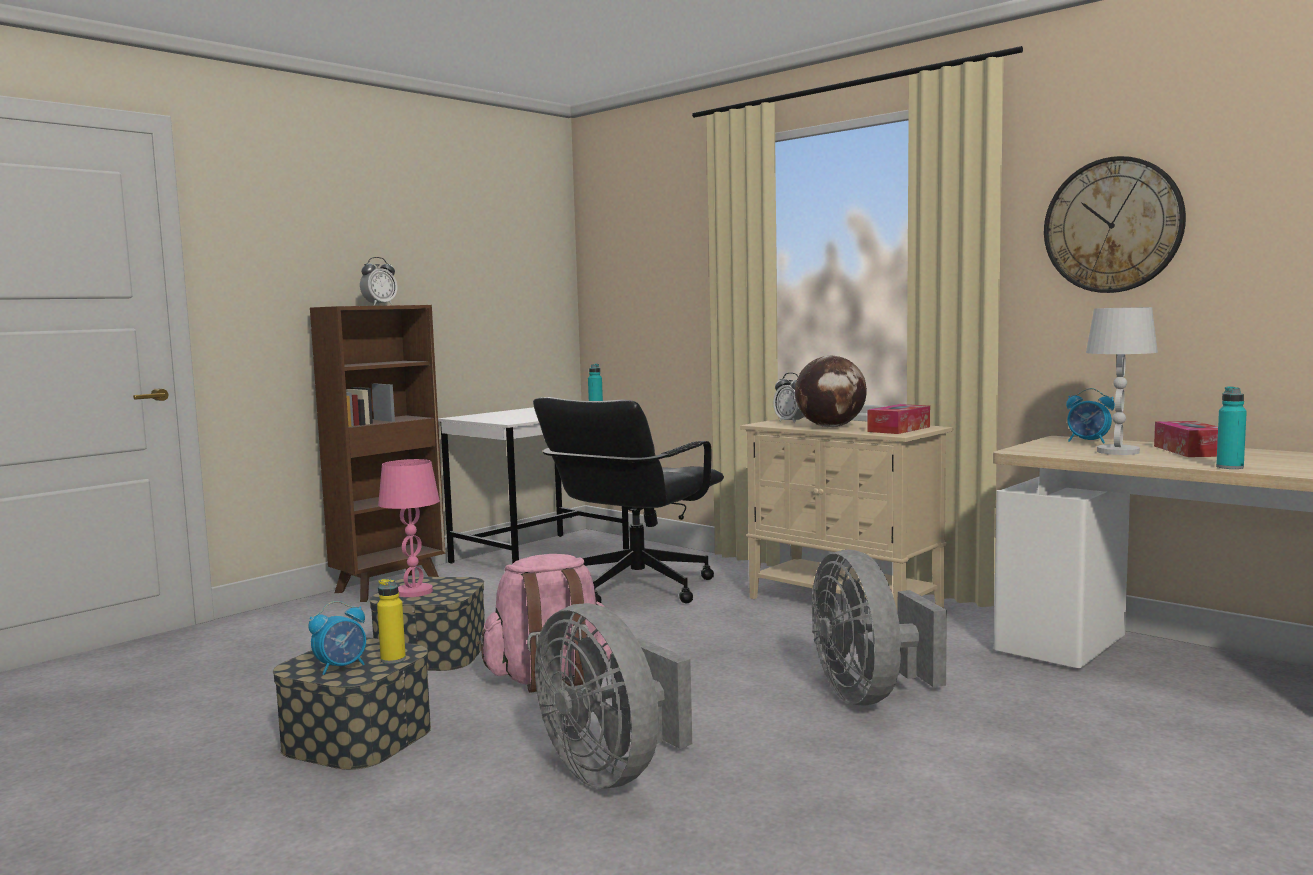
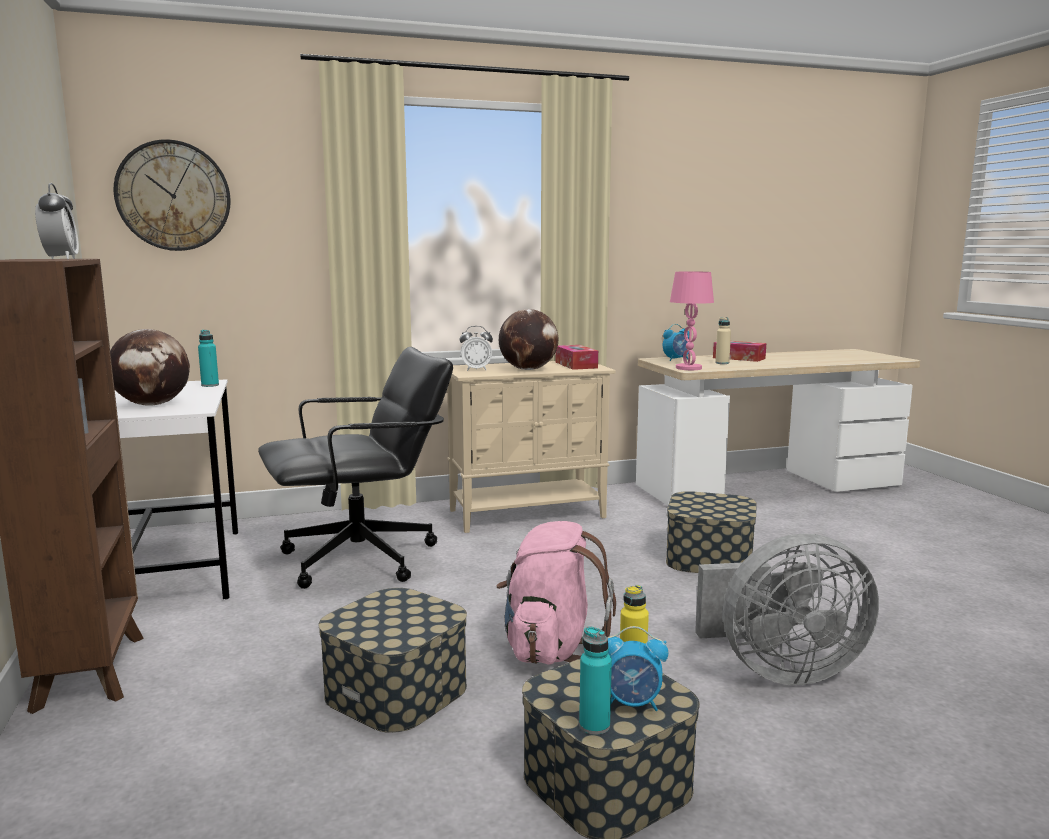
camera: 60 degrees left, 5 degrees up
alarm clock [308,601,366,675] -> alarm clock turned 105 degrees clockwise [607,626,668,711]
pink table lamp [378,459,440,597] -> pink table lamp moved to [670,271,714,370]
black office chair [533,397,724,603] -> black office chair turned 90 degrees counterclockwise [258,347,453,589]
grey fan [812,550,947,705] -> storage box [666,491,756,573]
wall clock [1044,156,1186,293] -> wall clock moved to [114,139,231,251]
white table lamp [1086,307,1158,455] -> beige bottle [715,317,731,364]
turquoise bottle [1216,386,1247,469] -> turquoise bottle moved to [579,626,612,735]
none -> globe [110,329,190,406]

